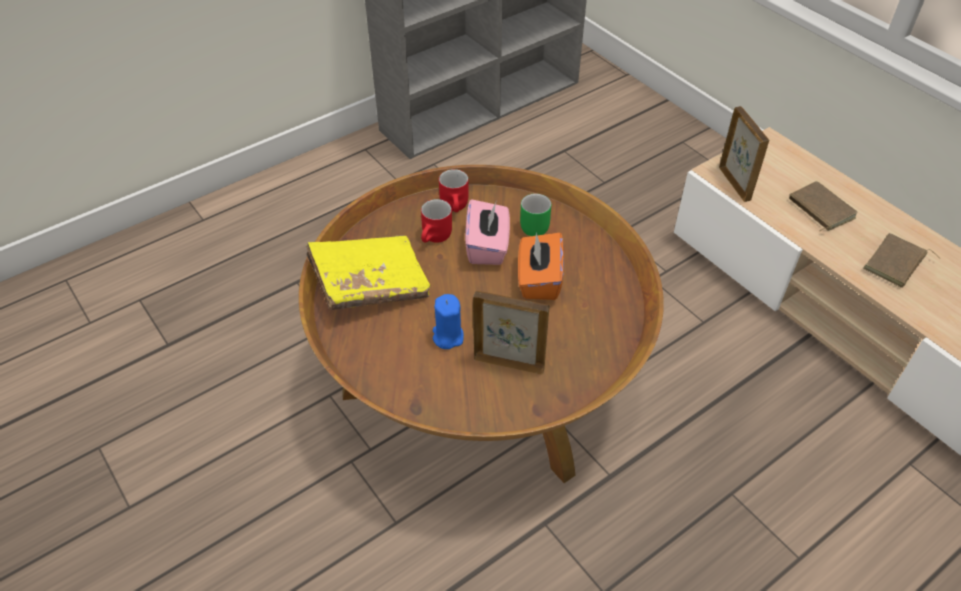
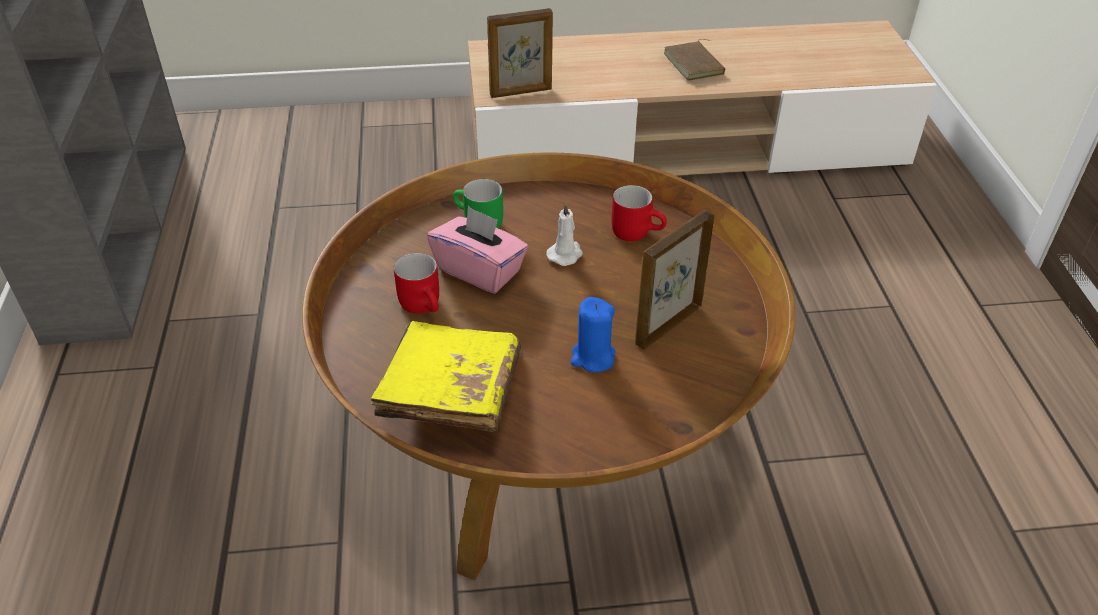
camera: 60 degrees left, 5 degrees down
red mug [439,169,468,212] -> red mug moved to [611,185,667,241]
orange tissue box [518,233,564,300] -> white candle [546,202,583,266]
picture frame [719,106,769,202] -> picture frame turned 150 degrees clockwise [487,8,553,98]
brown book [789,181,858,231] -> none

